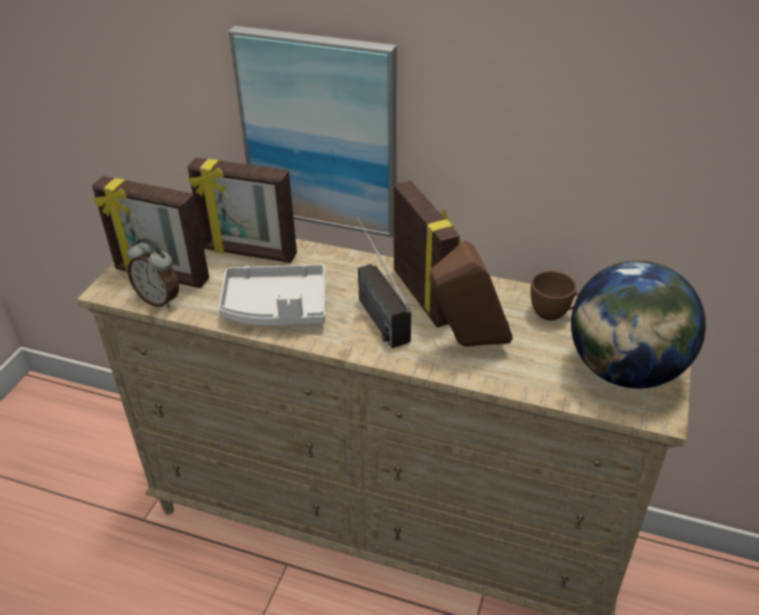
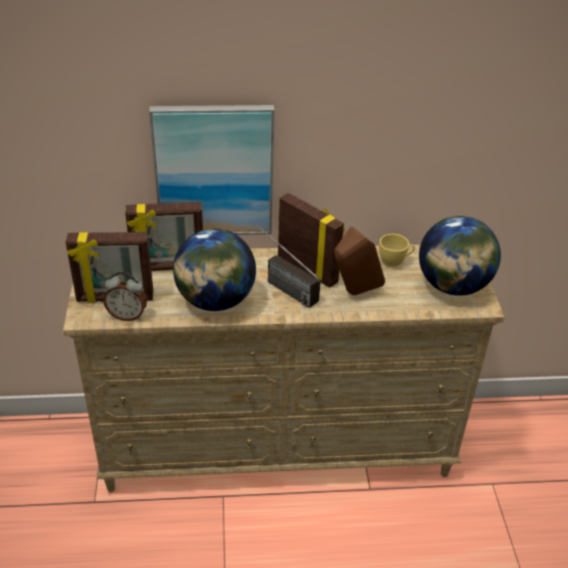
camera: 25 degrees left, 0 degrees up
grey tray [218,264,326,326] -> globe [173,229,256,311]
brown cup [531,271,579,321] -> yellow cup [379,234,415,267]

